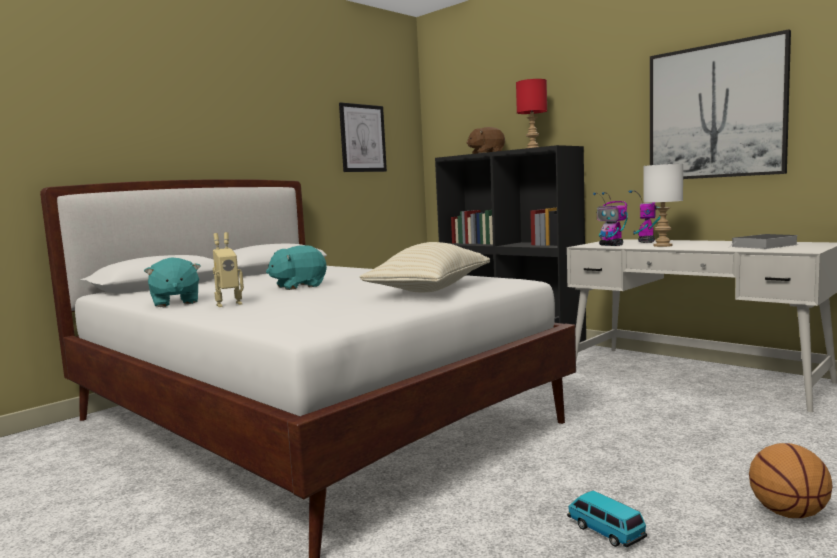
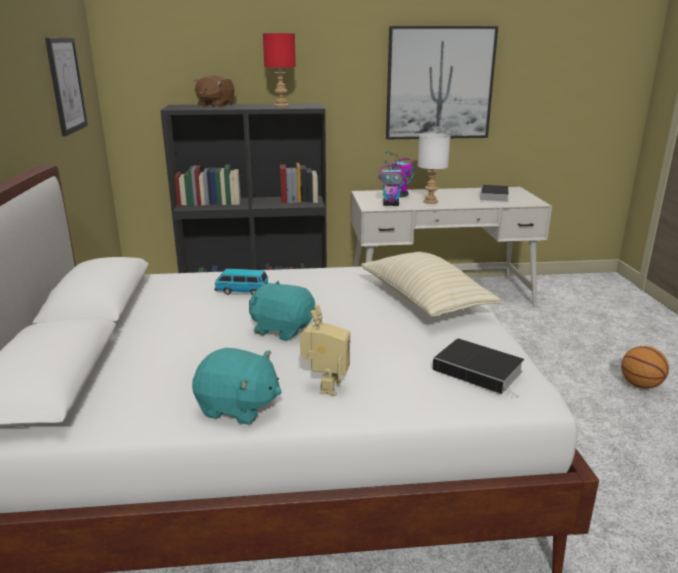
camera: 50 degrees left, 15 degrees up
turquoise plush toy [266,245,327,290] -> turquoise plush toy turned 105 degrees clockwise [249,280,315,341]
toy car [567,491,647,547] -> toy car moved to [214,269,268,295]
none -> book [432,339,524,397]

